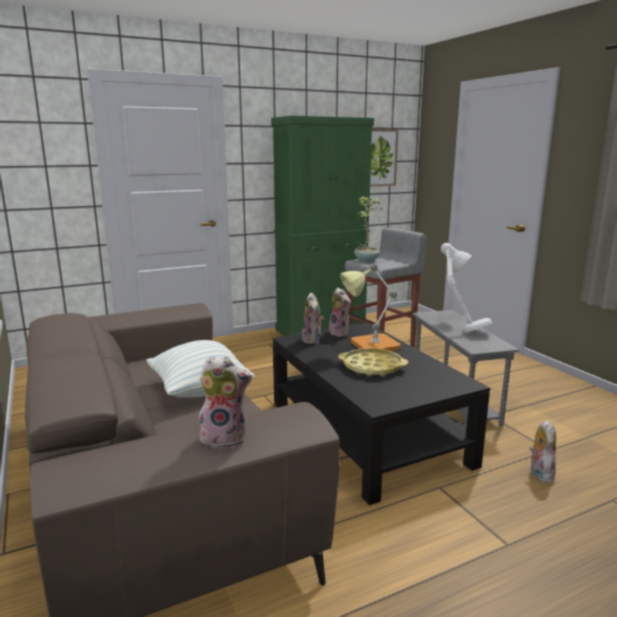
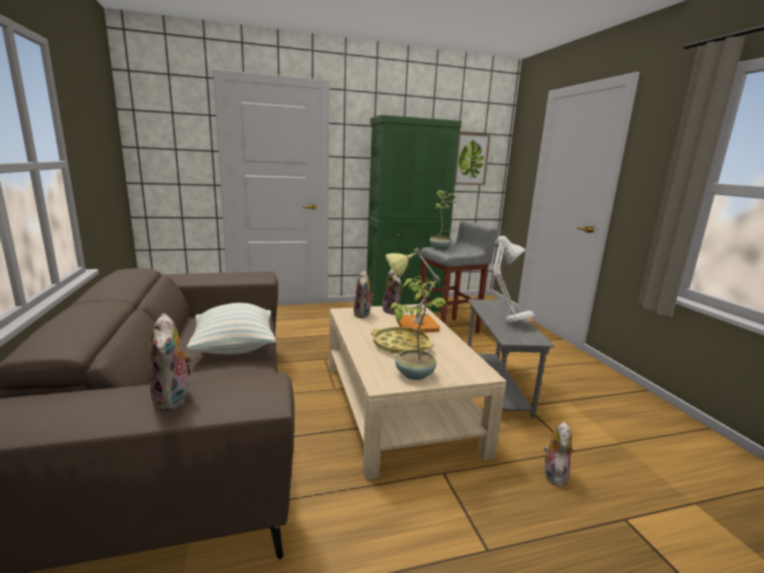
camera: 10 degrees right, 0 degrees up
plush toy [199,356,252,449] -> plush toy turned 60 degrees clockwise [150,313,193,411]
black coffee table [273,323,490,505] -> beige coffee table [329,304,506,480]
none -> potted plant [390,276,447,380]

